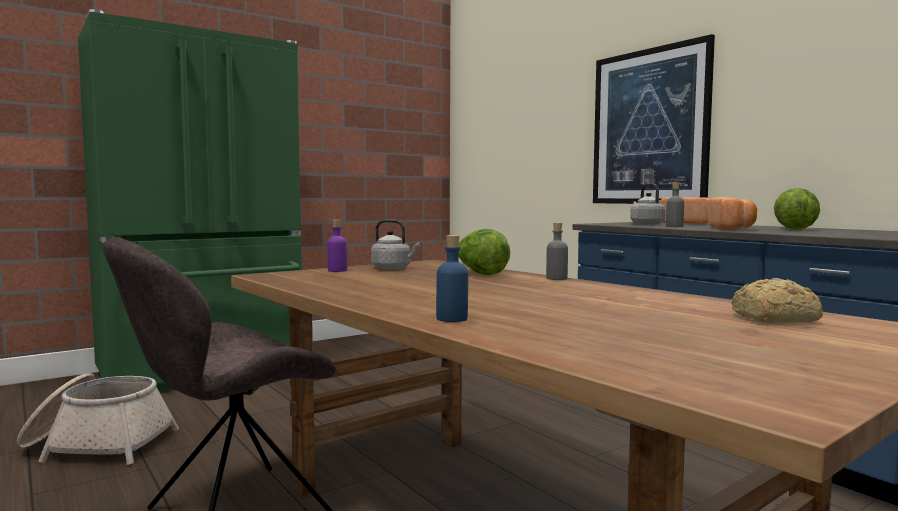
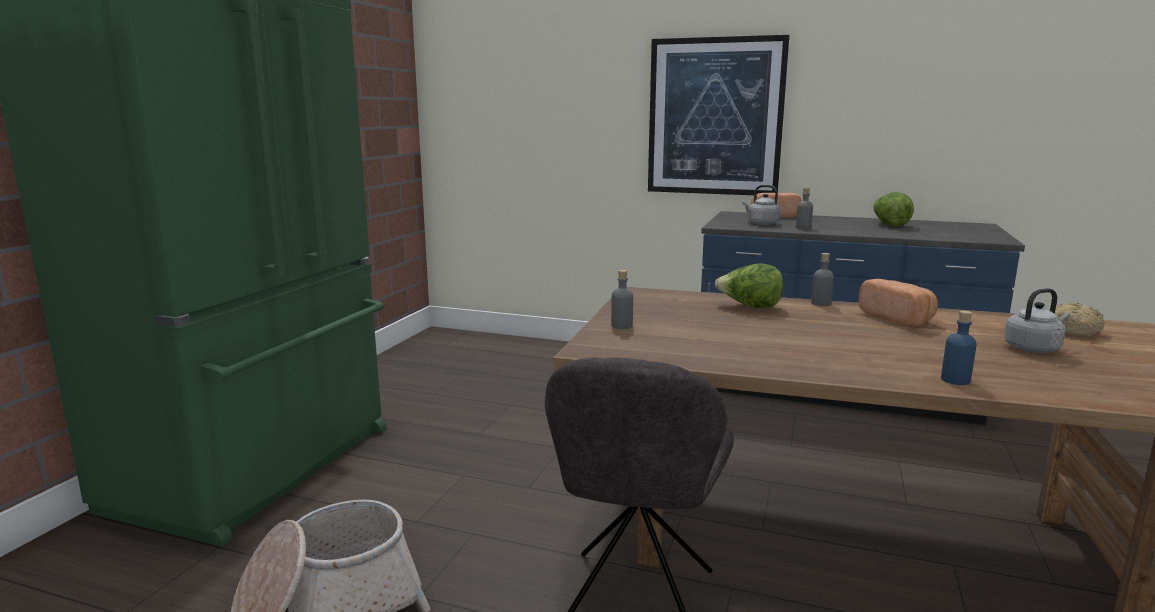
camera: 35 degrees left, 10 degrees up
purple bottle [327,220,347,272] -> grey bottle [611,270,633,329]
grey kettle [371,219,420,270] -> grey kettle moved to [1004,288,1070,353]
bread [707,197,757,230] -> bread moved to [859,279,938,327]

